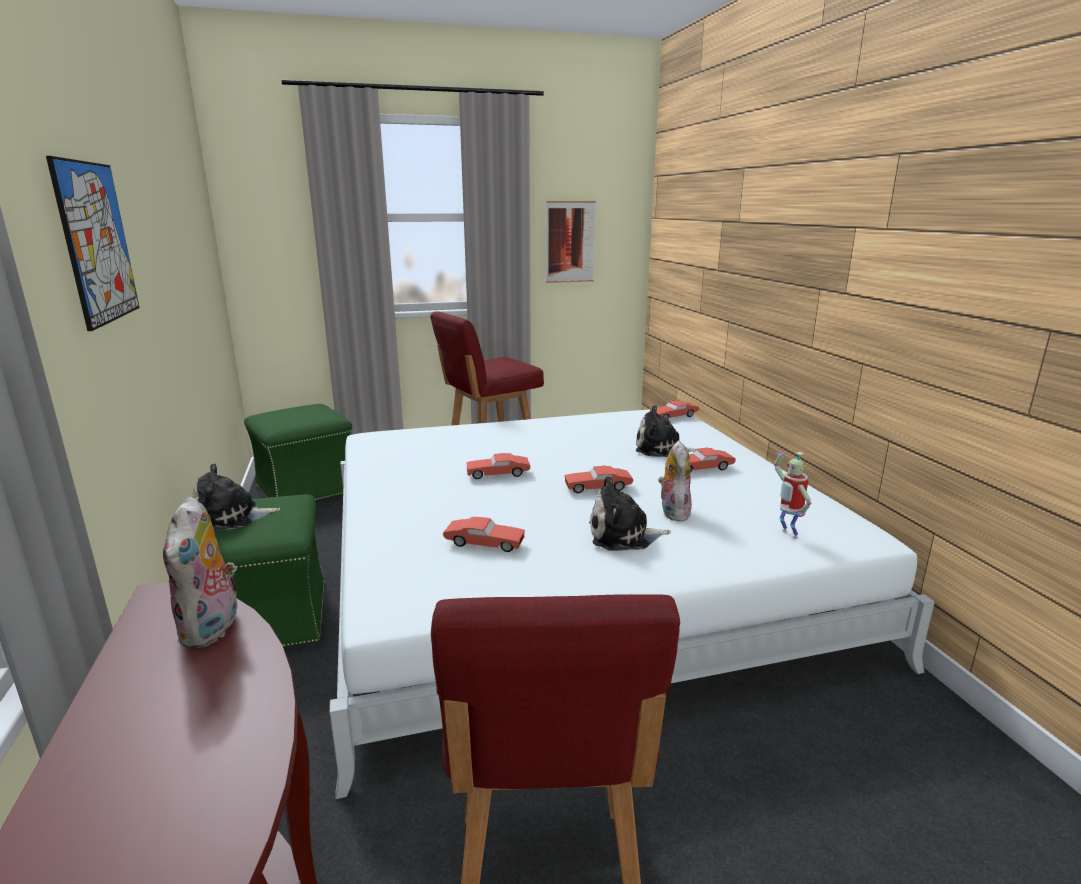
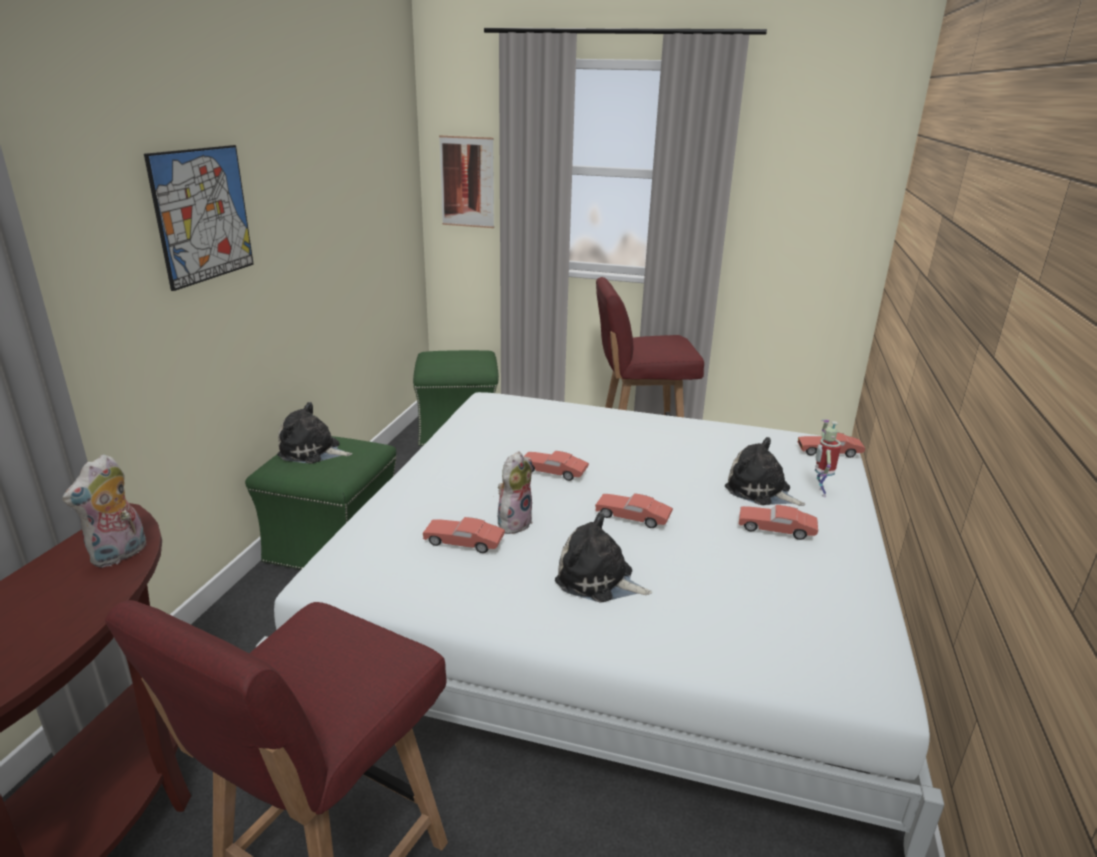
camera: 30 degrees right, 5 degrees up
red toy car [443,517,525,552] -> red toy car turned 150 degrees clockwise [423,517,505,553]
picture [546,201,596,283] -> picture moved to [439,135,494,228]
plush toy [658,440,692,522] -> plush toy moved to [498,451,533,534]
toy robot [774,452,811,539] -> toy robot moved to [815,420,841,497]

